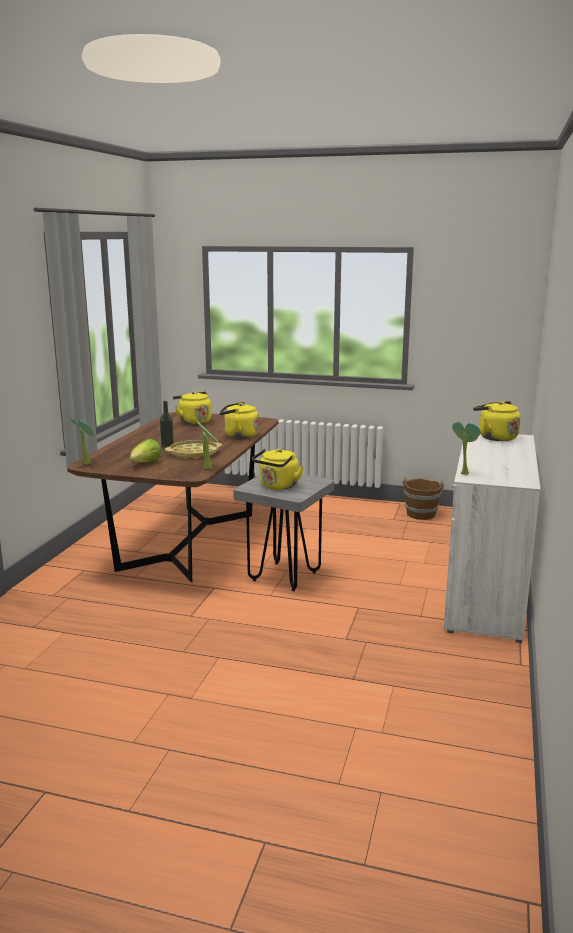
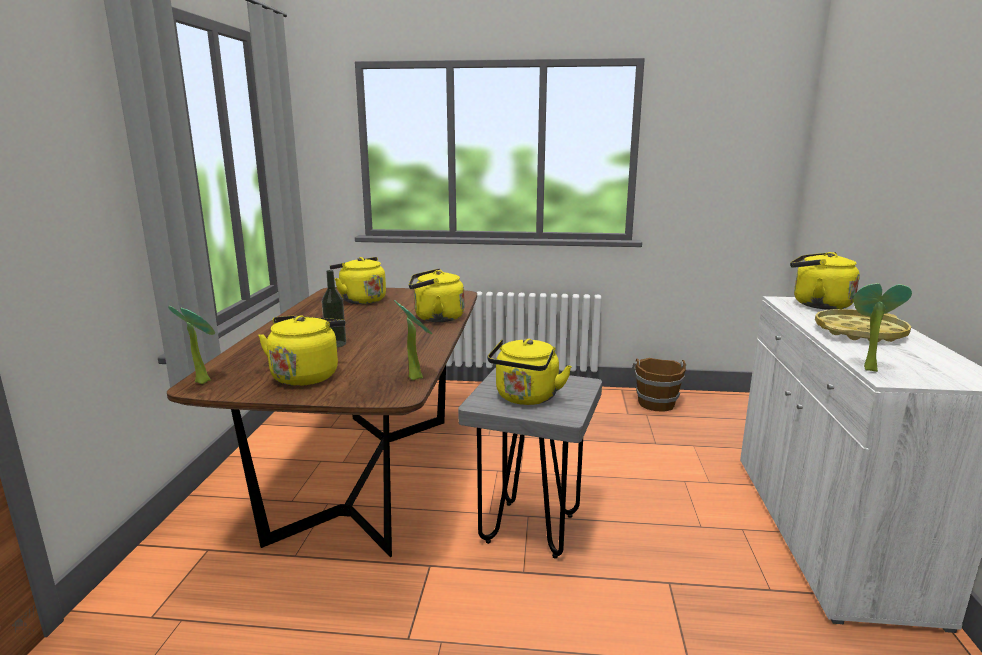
camera: 10 degrees left, 0 degrees up
lettuce [130,439,161,462] -> yellow kettle [258,315,345,386]
yellow tray [165,440,222,459] -> yellow tray moved to [815,309,911,342]

